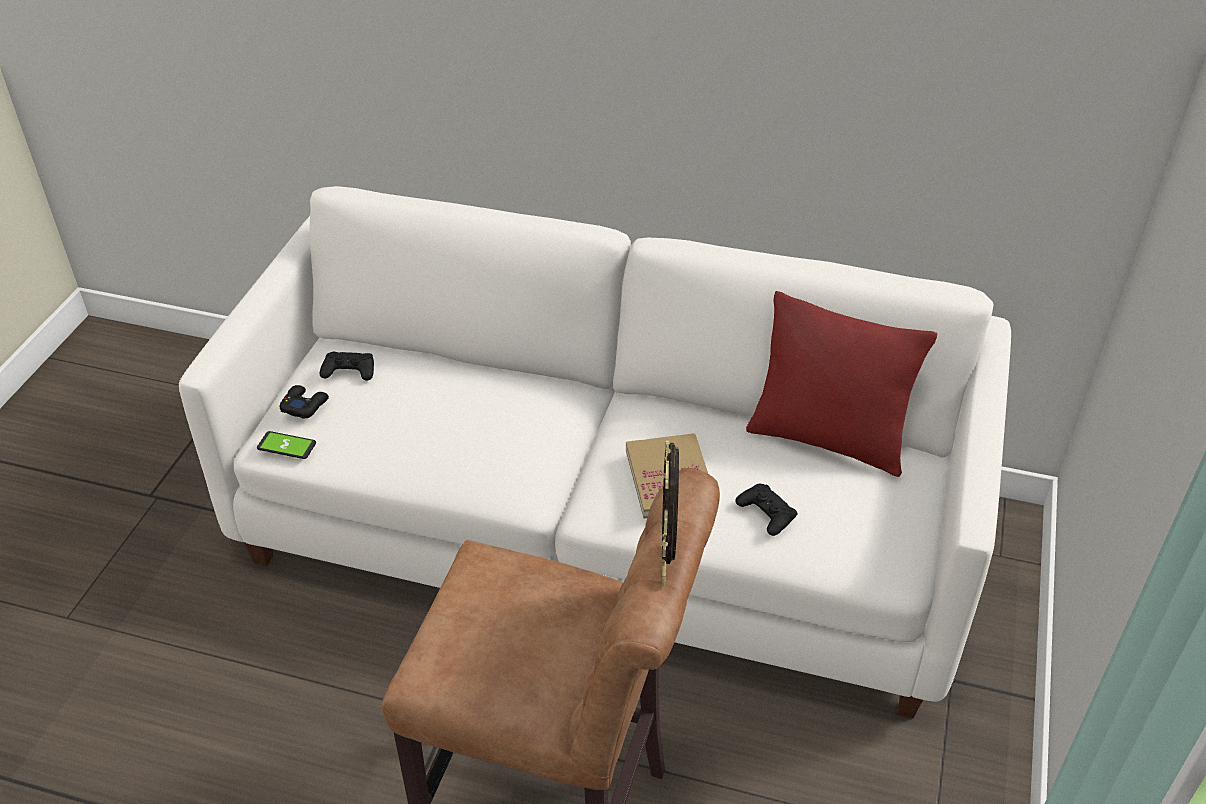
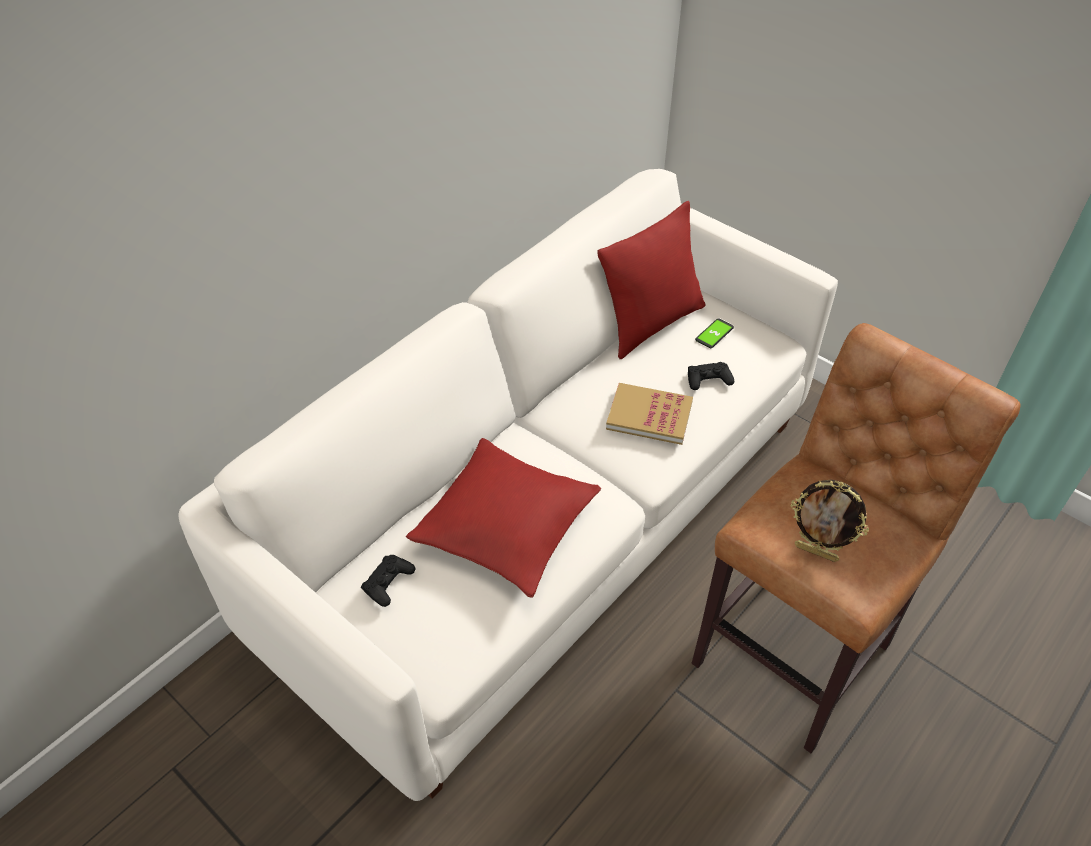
camera: 65 degrees left, 5 degrees up
phone [257,431,316,459] -> phone moved to [695,318,734,348]
black game controller [280,385,329,419] -> none
picture frame [661,439,679,586] -> picture frame moved to [791,480,869,562]
none -> red pillow [406,438,601,598]

